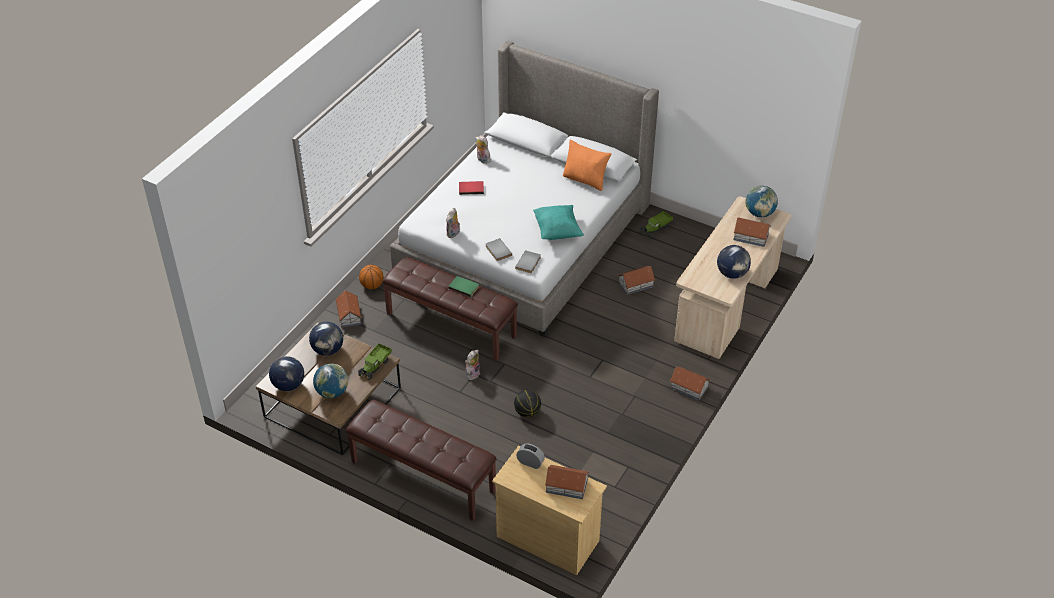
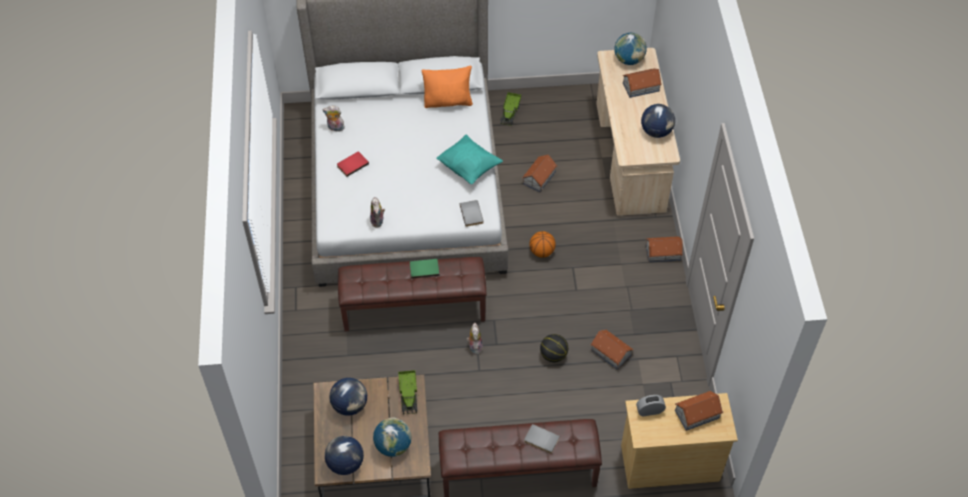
camera: 35 degrees left, 10 degrees up
toy house [335,290,362,328] -> toy house moved to [591,329,633,370]
basketball [359,265,384,289] -> basketball moved to [529,231,556,258]
grey book [485,238,512,261] -> grey book moved to [524,424,560,454]

